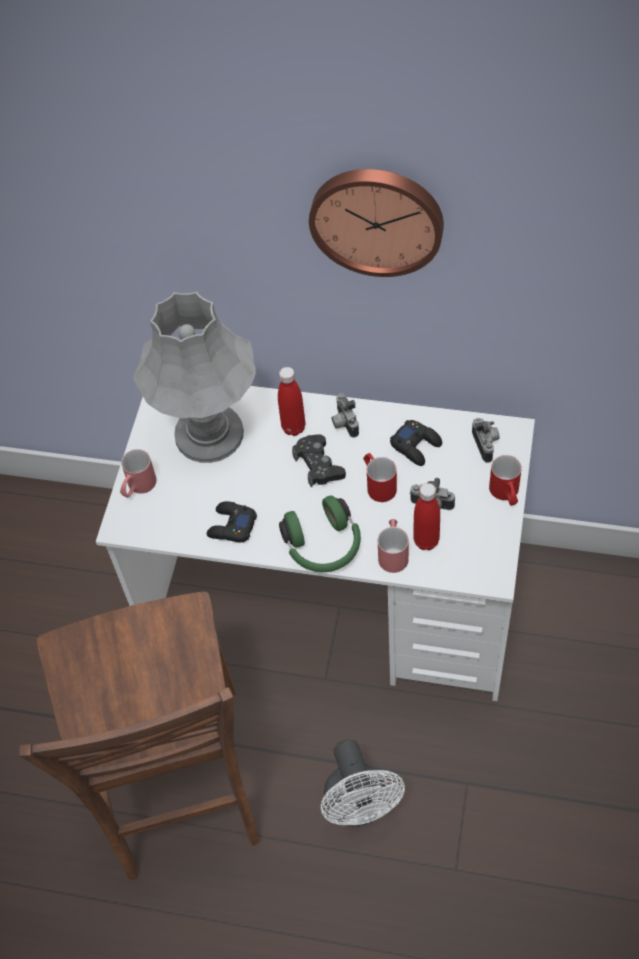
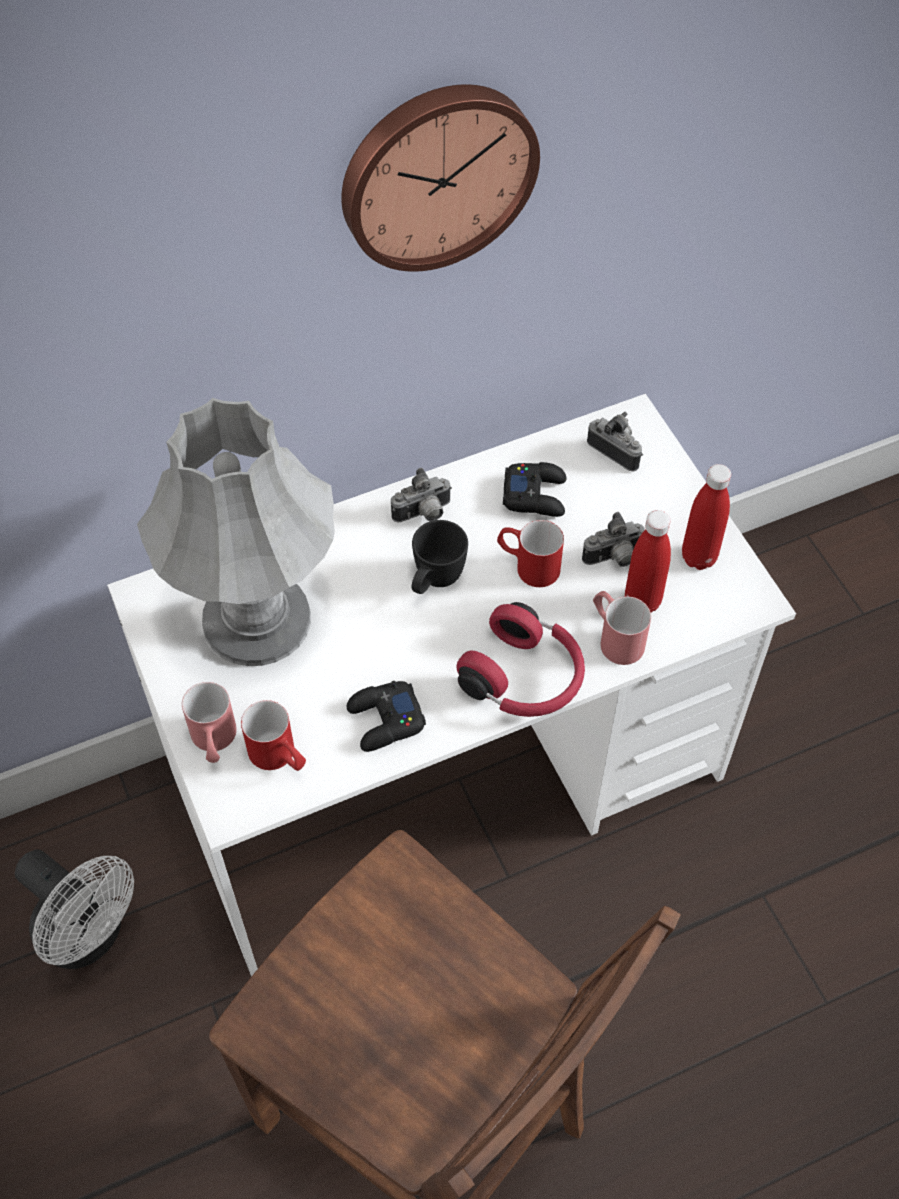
camera: 40 degrees left, 0 degrees up
red bottle [278,367,305,436] -> red bottle moved to [682,464,731,570]
green headphones [279,496,361,572] -> red headphones [456,602,585,717]
black game controller [292,434,346,487] -> black mug [411,520,468,594]
white fan [321,739,405,827] -> white fan moved to [15,849,134,969]
camera [331,393,359,438] -> camera turned 60 degrees counterclockwise [391,468,452,523]
red mug [489,455,522,506] -> red mug moved to [241,700,306,771]

